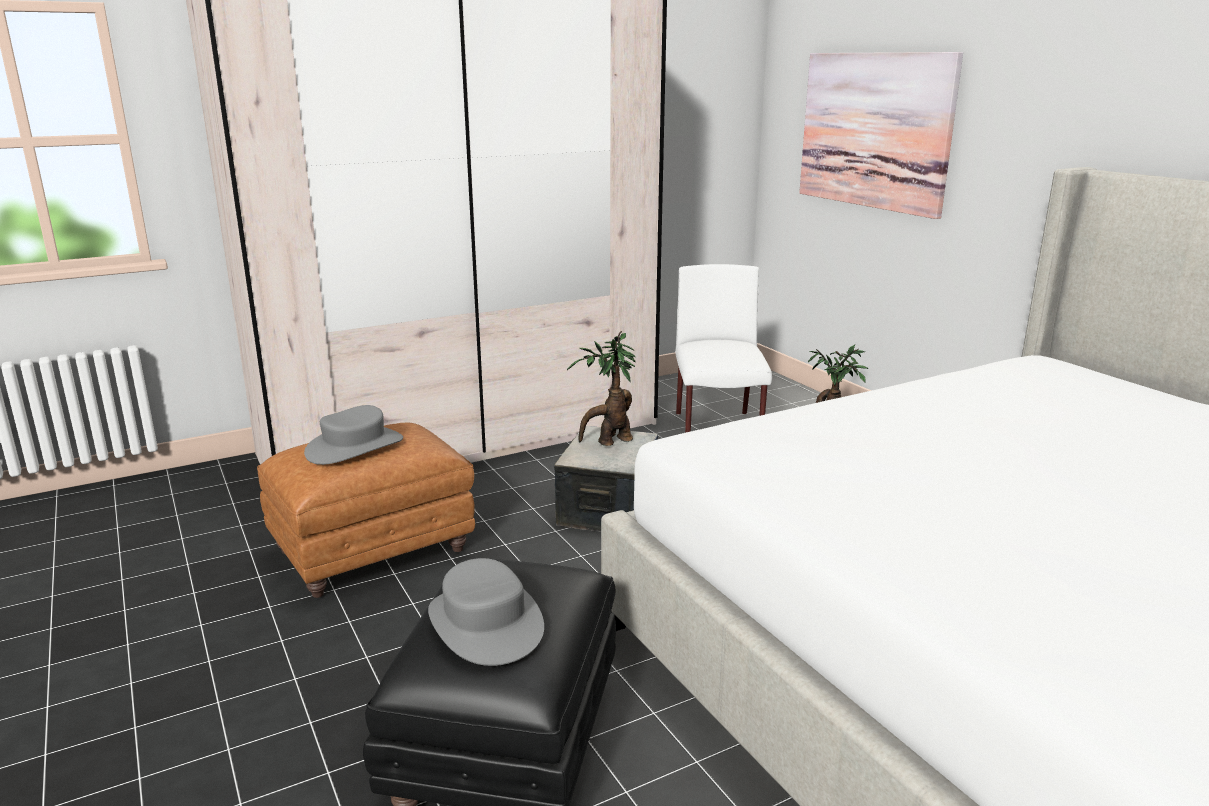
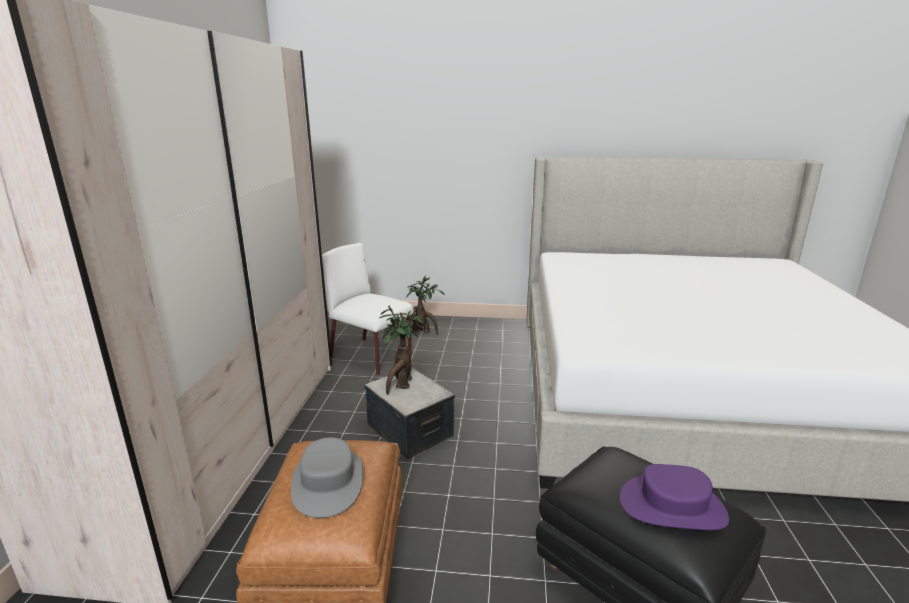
camera: 55 degrees left, 0 degrees up
grey hat [428,558,544,666] -> purple hat [620,464,729,530]
picture [799,52,963,219] -> none

